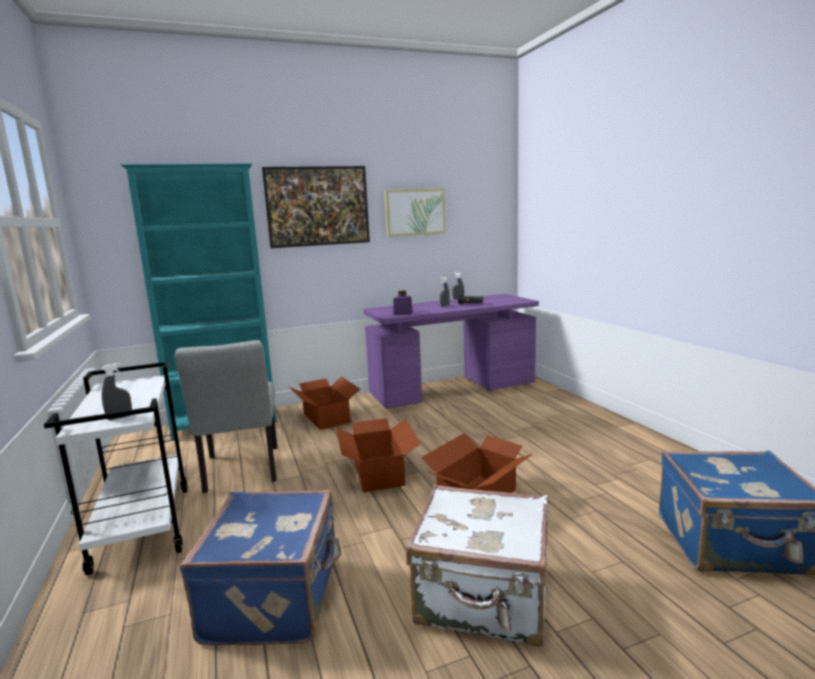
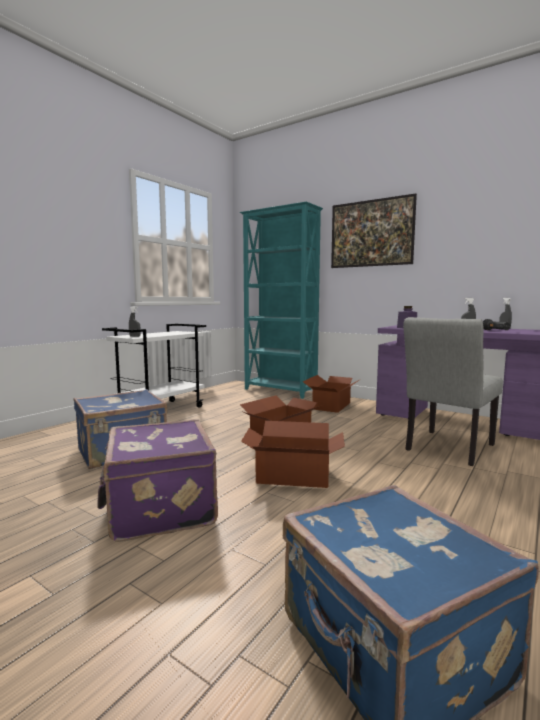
camera: 55 degrees right, 5 degrees down
grey chair [175,340,277,493] -> grey chair moved to [403,317,503,466]
picture [385,188,446,237] -> none
white suitcase [406,485,548,647] -> purple suitcase [97,419,218,542]

